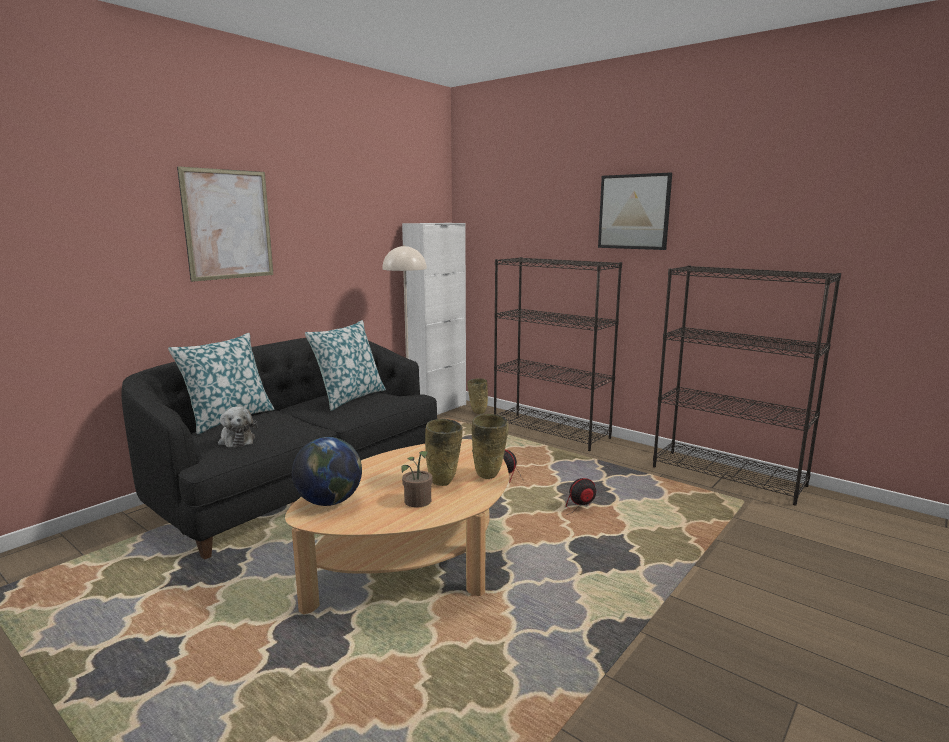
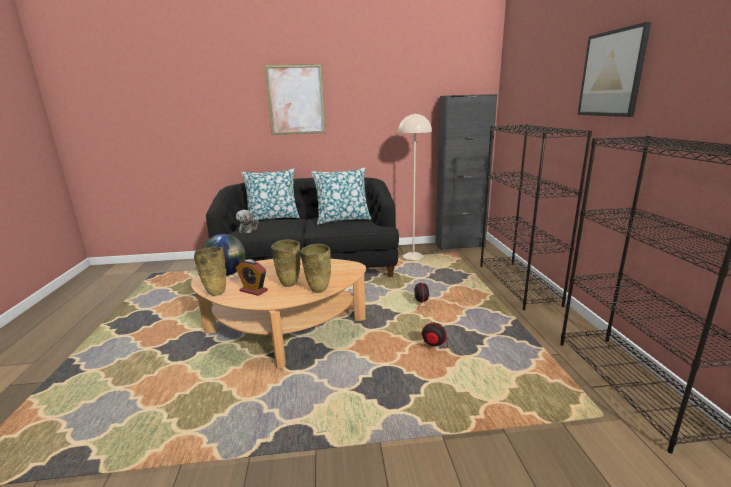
camera: 45 degrees right, 5 degrees up
potted plant [401,451,433,508] -> alarm clock [236,259,268,296]
white cabinet [402,223,466,415] -> black cabinet [435,94,497,250]
beige vase [467,378,488,414] -> beige vase moved to [194,246,226,296]

